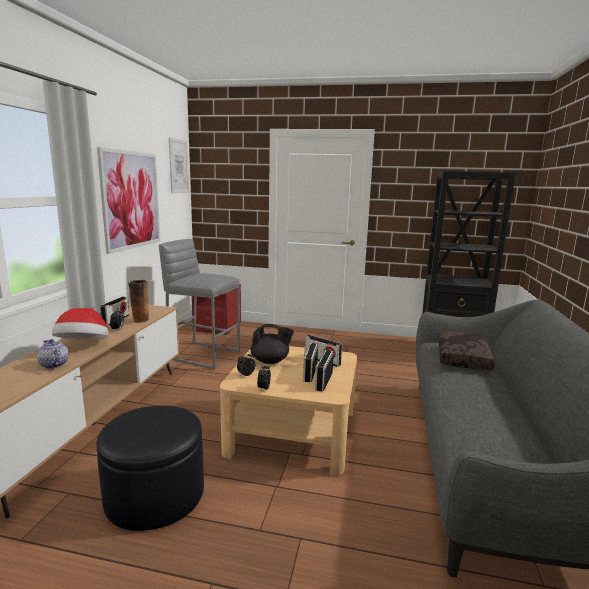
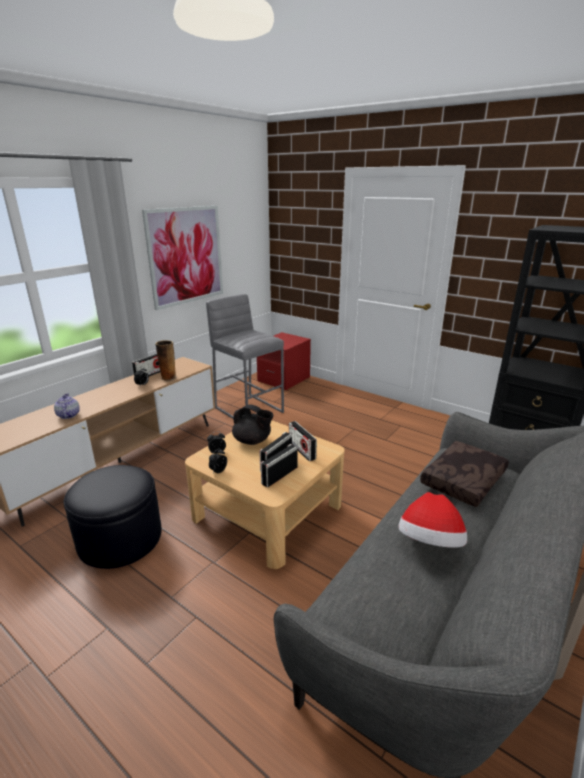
camera: 25 degrees right, 10 degrees up
hat [52,308,108,339] -> hat moved to [398,492,467,548]
picture [169,137,189,193] -> none

